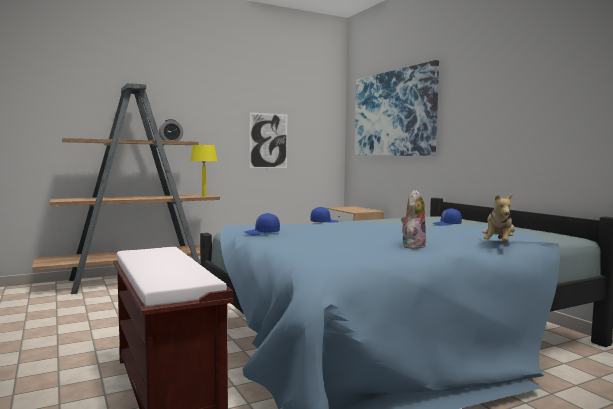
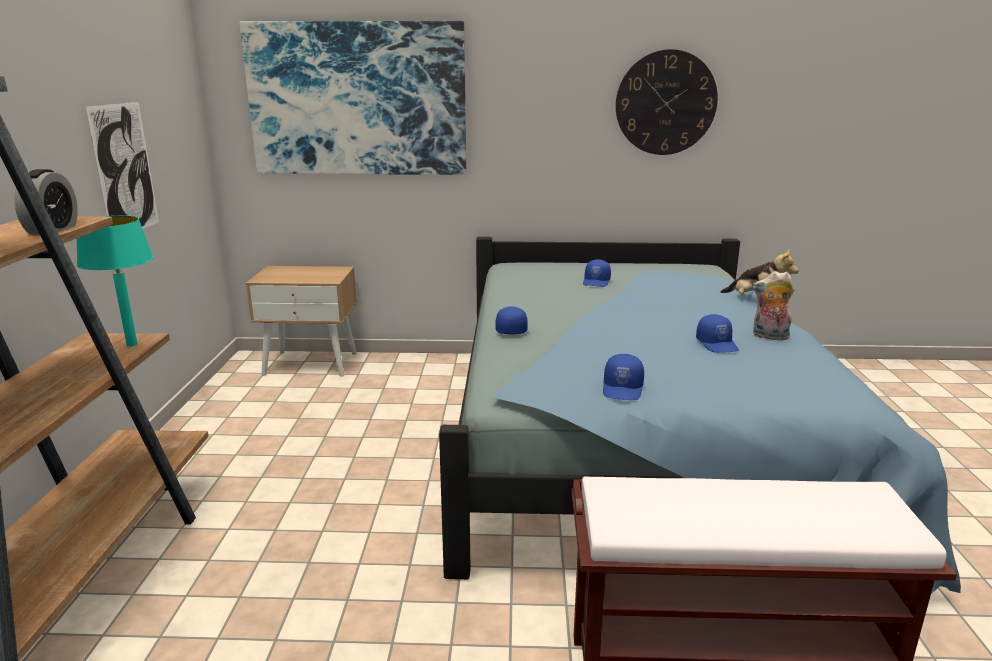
camera: 60 degrees left, 15 degrees up
yellow table lamp [190,145,217,197] -> turquoise table lamp [77,216,153,347]
plush toy [401,190,426,249] -> plush toy turned 45 degrees counterclockwise [753,271,794,340]
none -> wall clock [616,49,718,155]
none -> blue cap [696,314,739,353]

